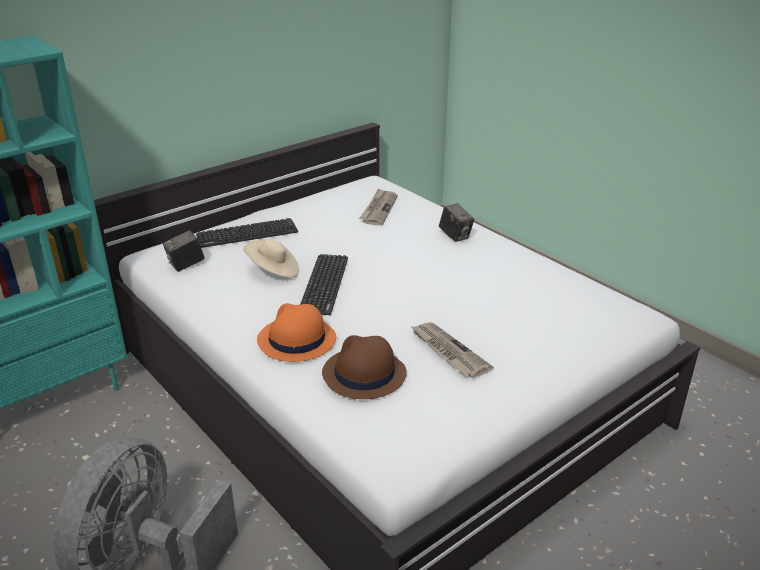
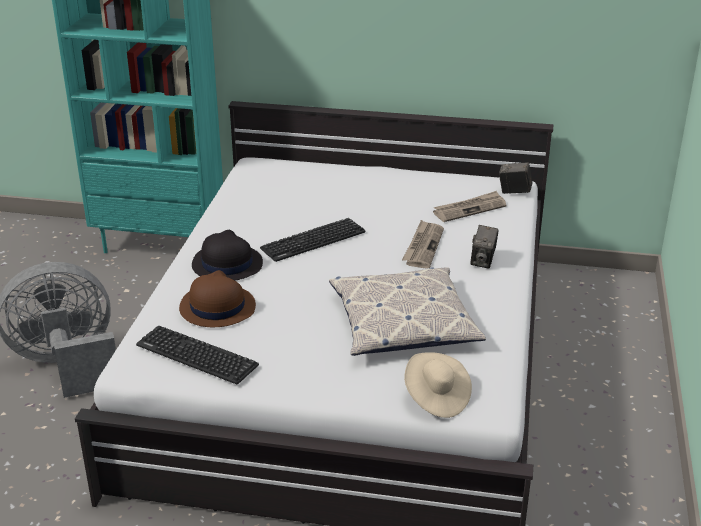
camera: 50 degrees right, 0 degrees up
camera [163,230,205,272] -> camera moved to [499,162,532,194]
keyboard [196,218,298,248] -> keyboard moved to [136,326,259,384]
beige hat [243,239,299,277] -> beige hat moved to [404,352,472,418]
orange hat [257,303,336,362] -> black hat [192,230,263,281]
newspaper [410,322,493,378] -> newspaper moved to [402,220,444,269]
none -> pillow [329,267,486,356]

